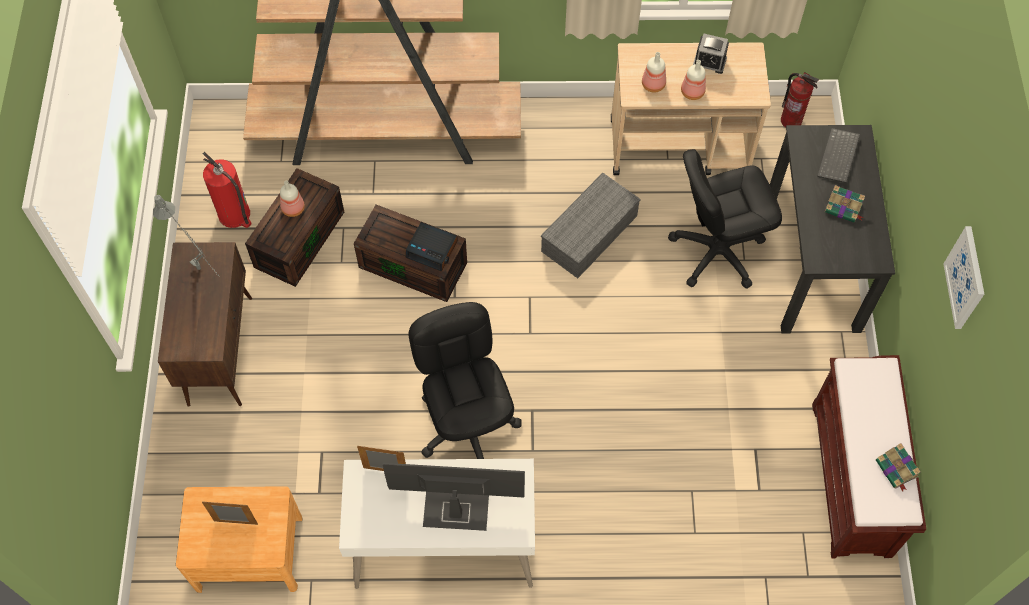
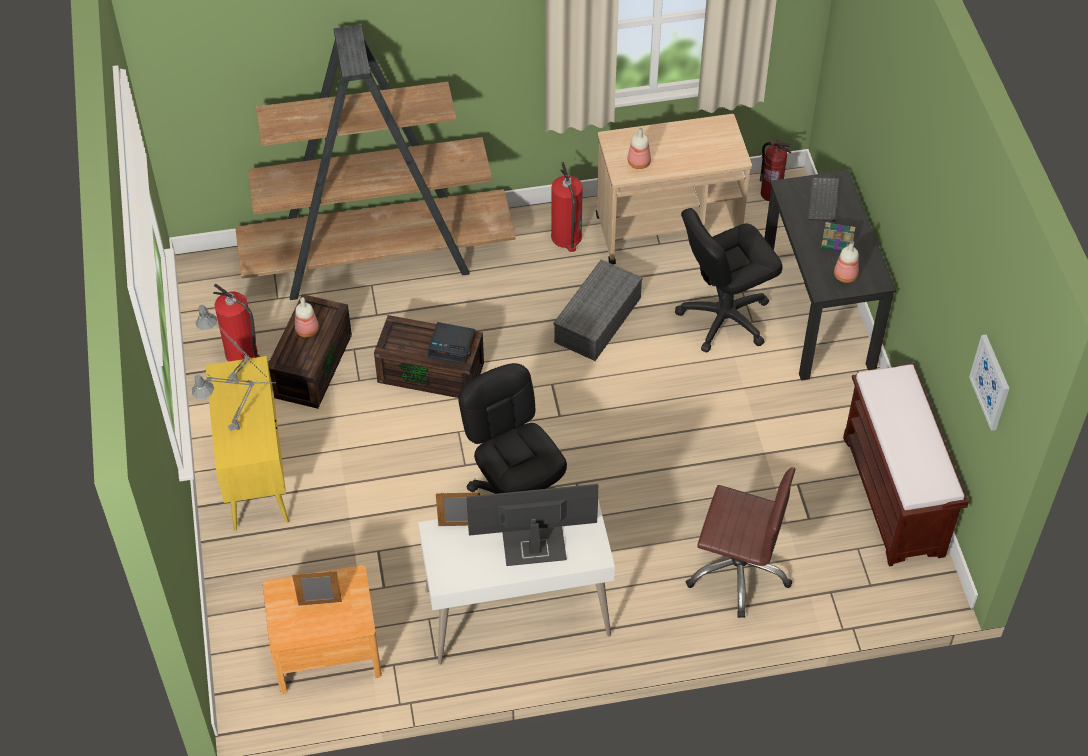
camera: 10 degrees left, 10 degrees down
brown cabinet [158,242,252,407] -> yellow cabinet [205,356,289,531]
bottle [681,60,706,100] -> bottle moved to [834,241,859,283]
alarm clock [693,34,729,74] -> none
book [876,443,920,491] -> none
picture [943,226,984,329] -> picture moved to [969,334,1010,431]
none -> grey table lamp [192,374,276,431]
none -> fire extinguisher [551,162,583,252]
none -> brown office chair [686,467,796,618]

